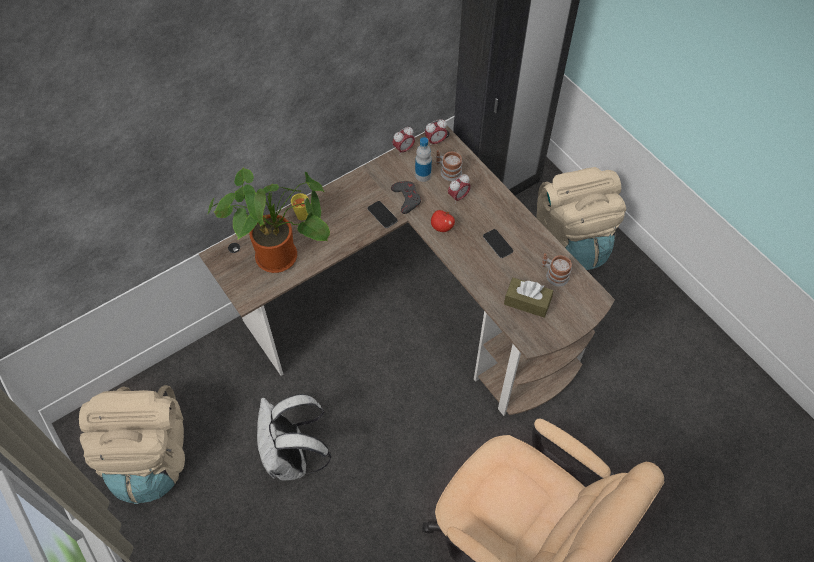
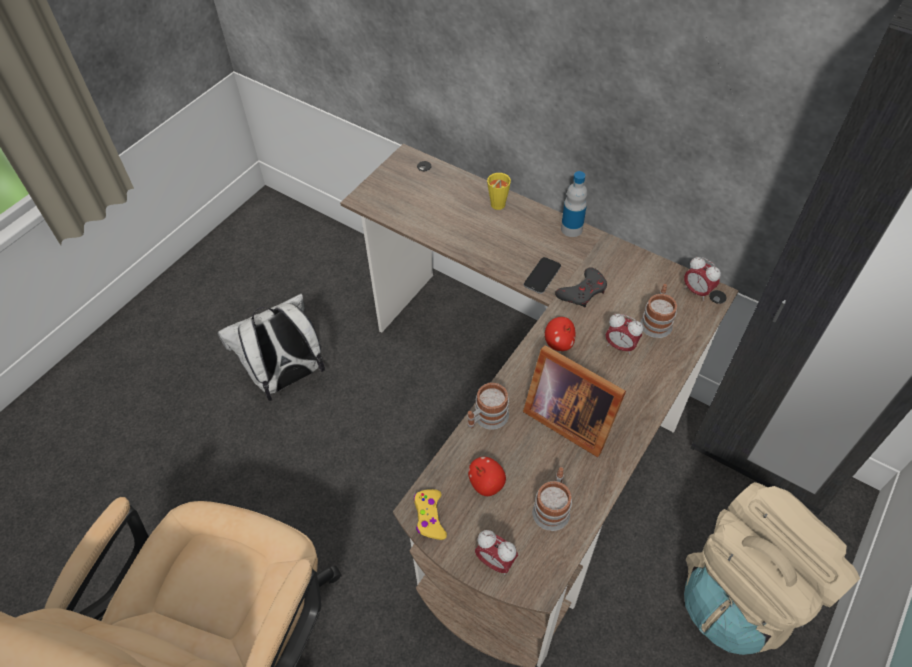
camera: 70 degrees right, 5 degrees down
beige backpack [79,385,185,504] -> none
potted plant [207,167,330,273] -> none
alarm clock [392,127,415,154] -> alarm clock moved to [475,530,518,575]
bottle [415,137,432,182] -> bottle moved to [561,171,587,237]
phone [483,229,513,258] -> picture frame [523,345,626,457]
brown tissue box [504,278,553,318] -> apple [468,457,506,496]
none -> yellow game controller [414,489,447,540]
none -> mug [467,382,509,430]

